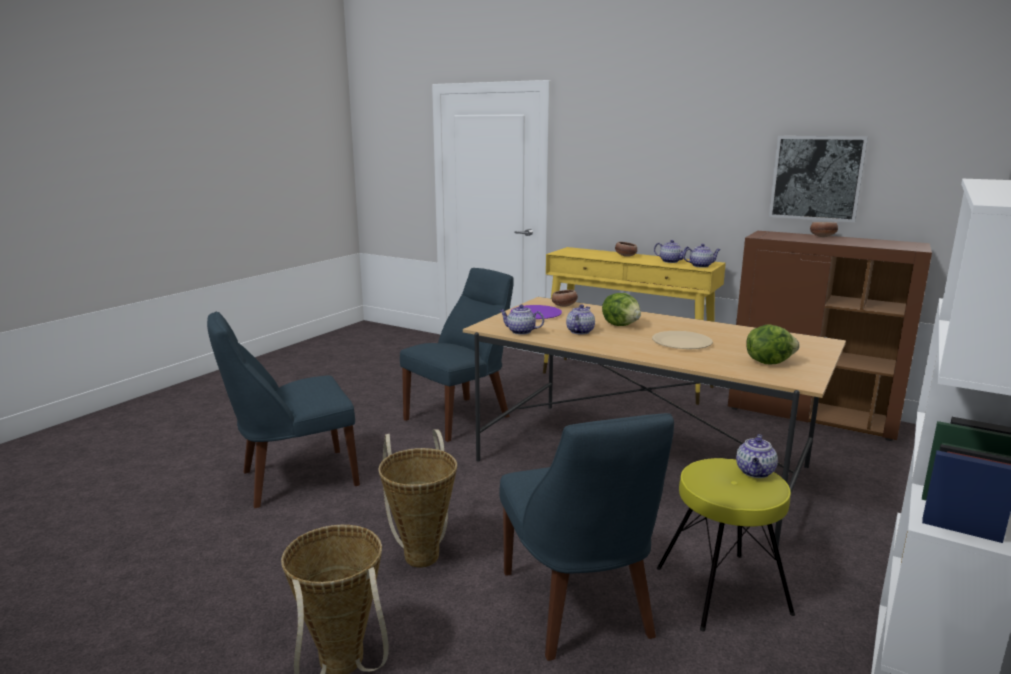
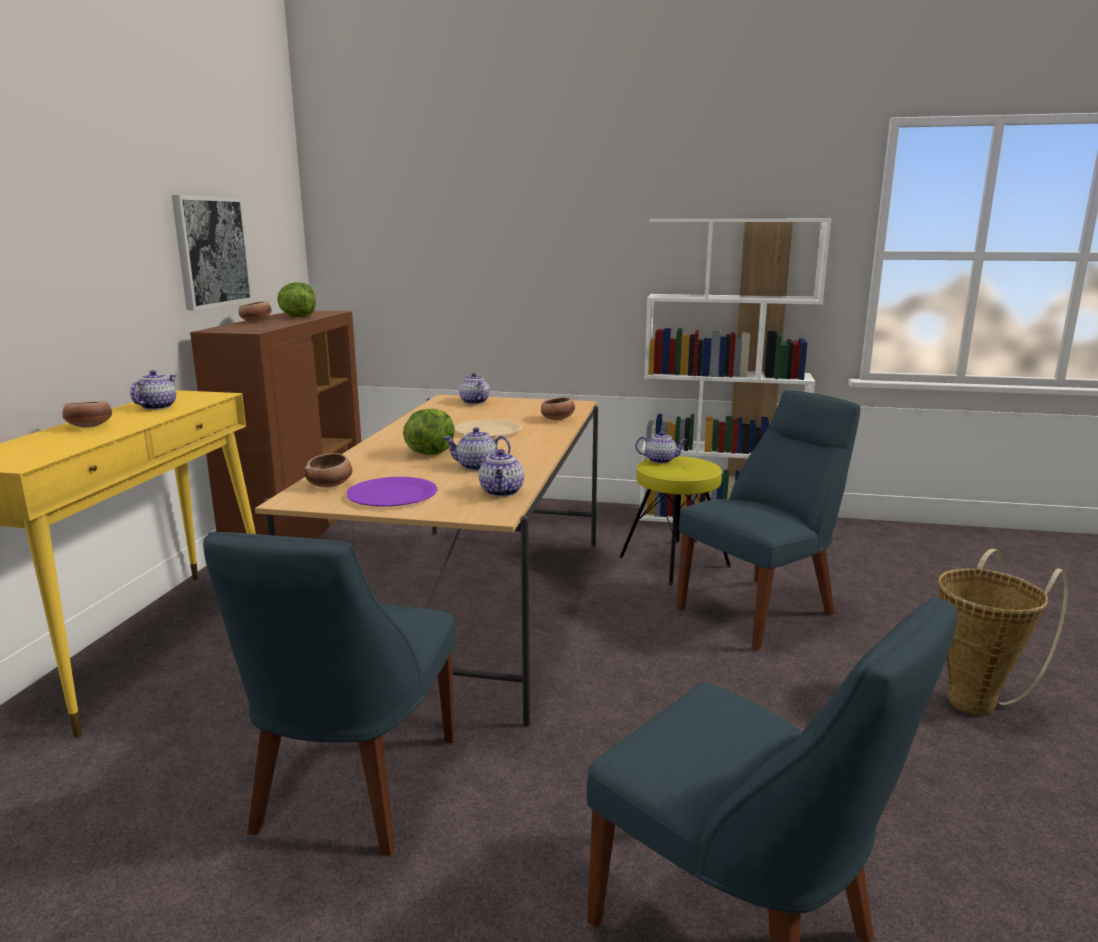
camera: 110 degrees left, 0 degrees up
basket [378,429,457,568] -> none
blue chair [400,268,514,442] -> blue chair turned 105 degrees counterclockwise [203,532,456,856]
teapot [683,244,721,268] -> teapot moved to [459,373,489,404]
lettuce [746,324,800,364] -> lettuce moved to [277,282,316,317]
none -> bowl [541,397,575,420]

